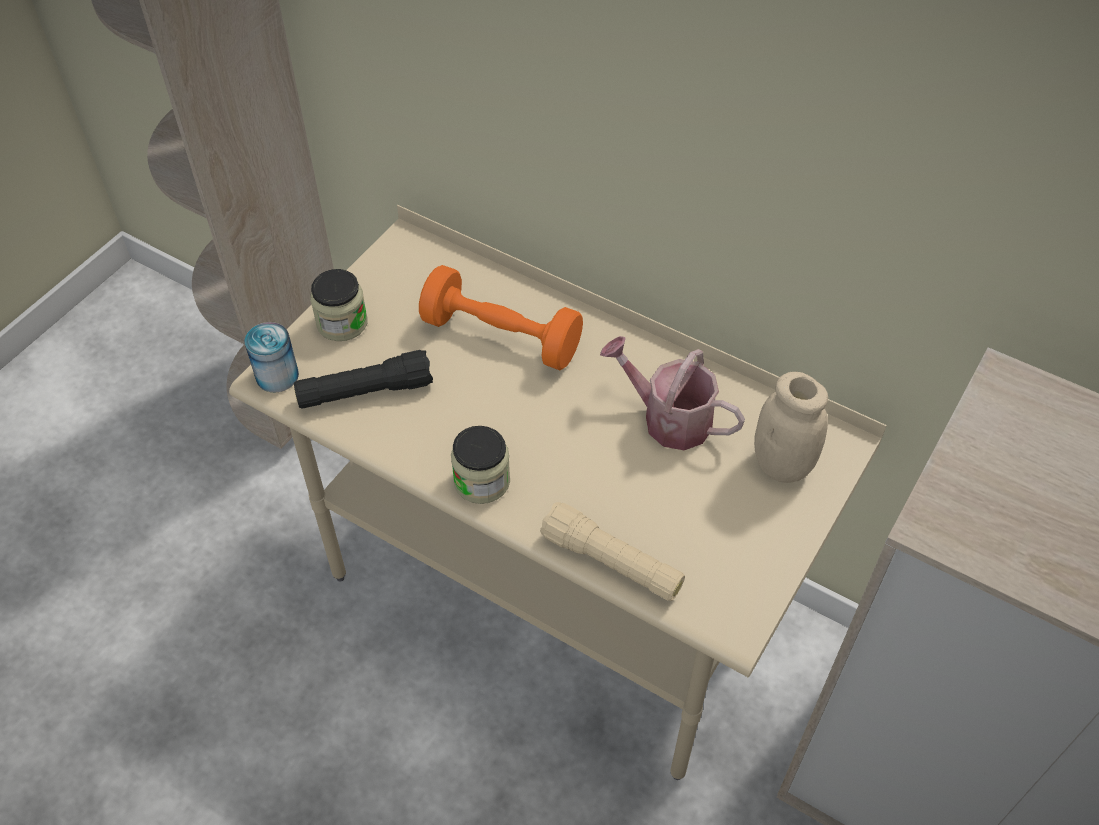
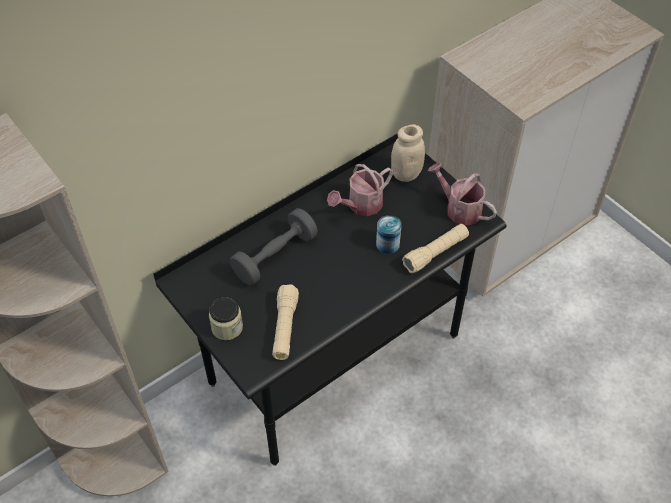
camera: 70 degrees left, 0 degrees up
beige desk [229,205,887,780] -> black desk [153,133,507,466]
can [245,322,299,392] -> can moved to [376,215,402,254]
black flashlight [294,350,433,409] -> beige flashlight [272,284,299,360]
orange dumbbell [419,265,583,370] -> grey dumbbell [230,208,318,285]
jar [451,426,510,504] -> none
none -> watering can [427,162,497,226]

